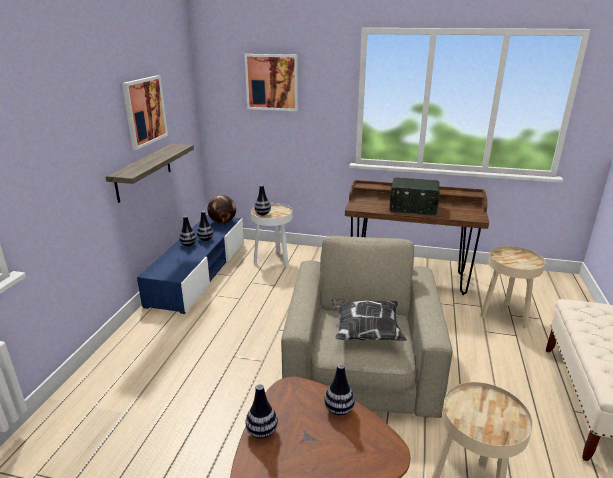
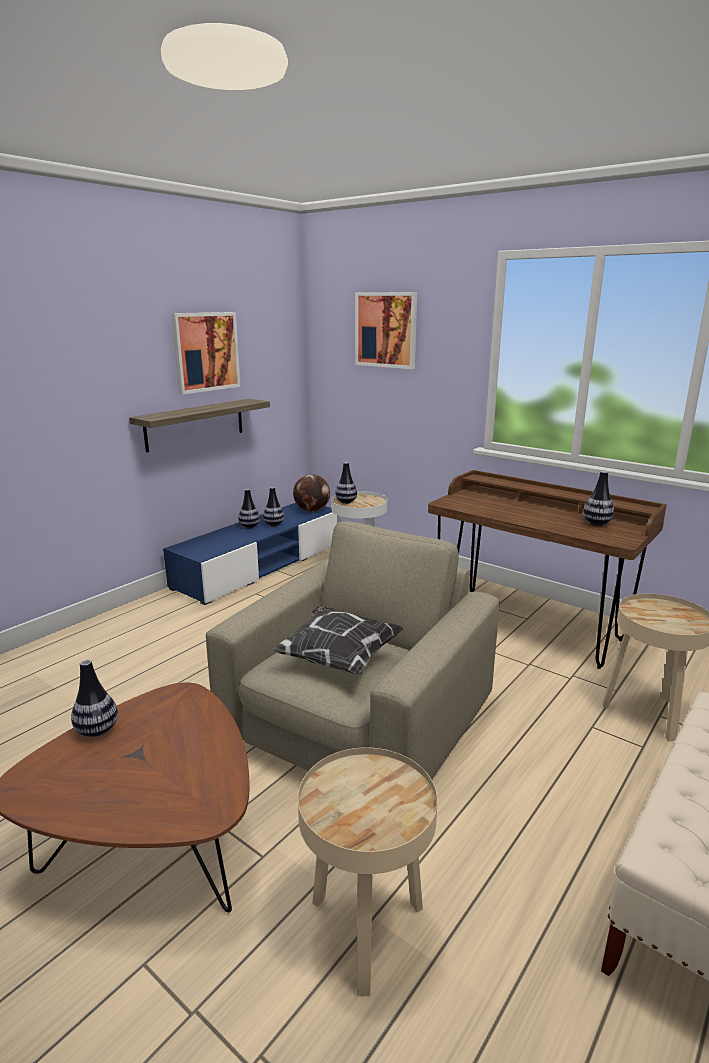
camera: 25 degrees right, 5 degrees down
vase [324,363,355,415] -> vase moved to [583,471,614,526]
radio [389,177,440,216] -> none

